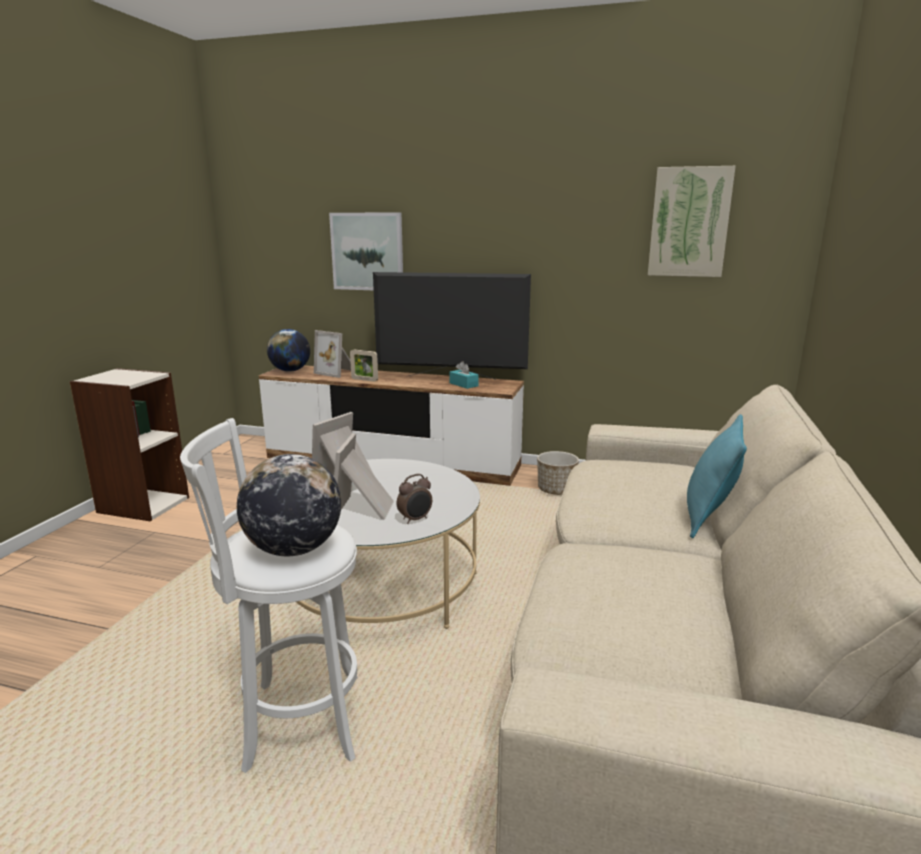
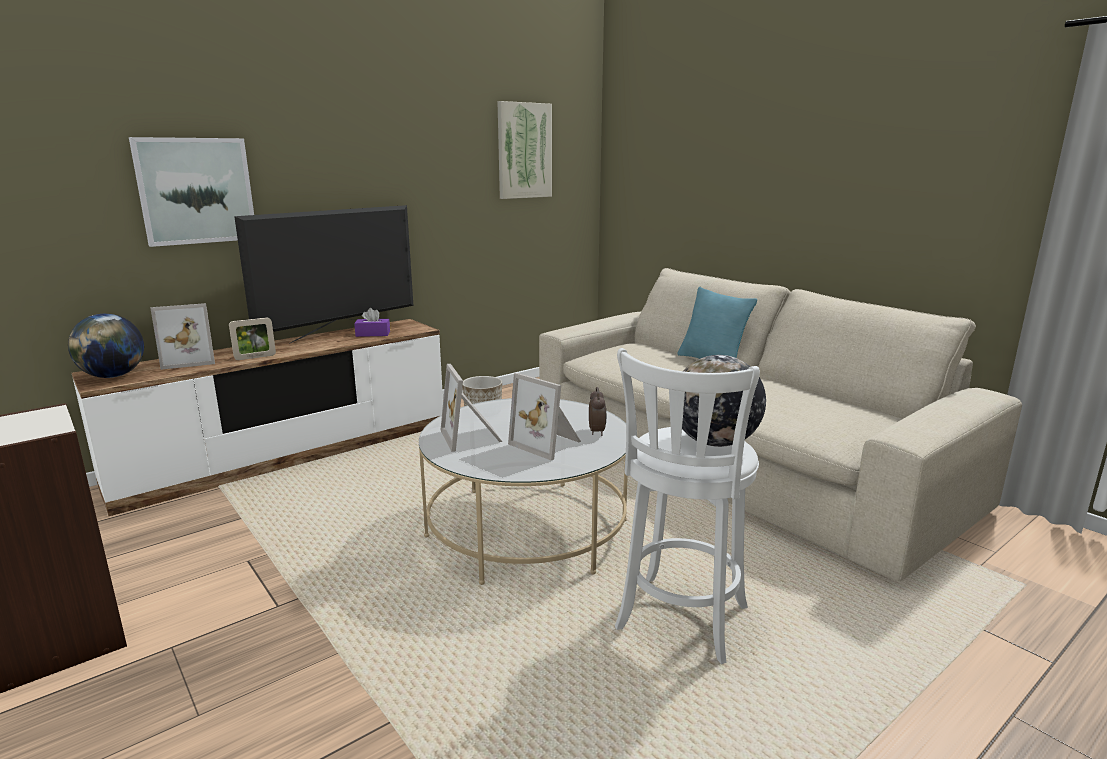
camera: 55 degrees left, 0 degrees up
turquoise tissue box [450,361,479,389] -> purple tissue box [354,308,390,337]

